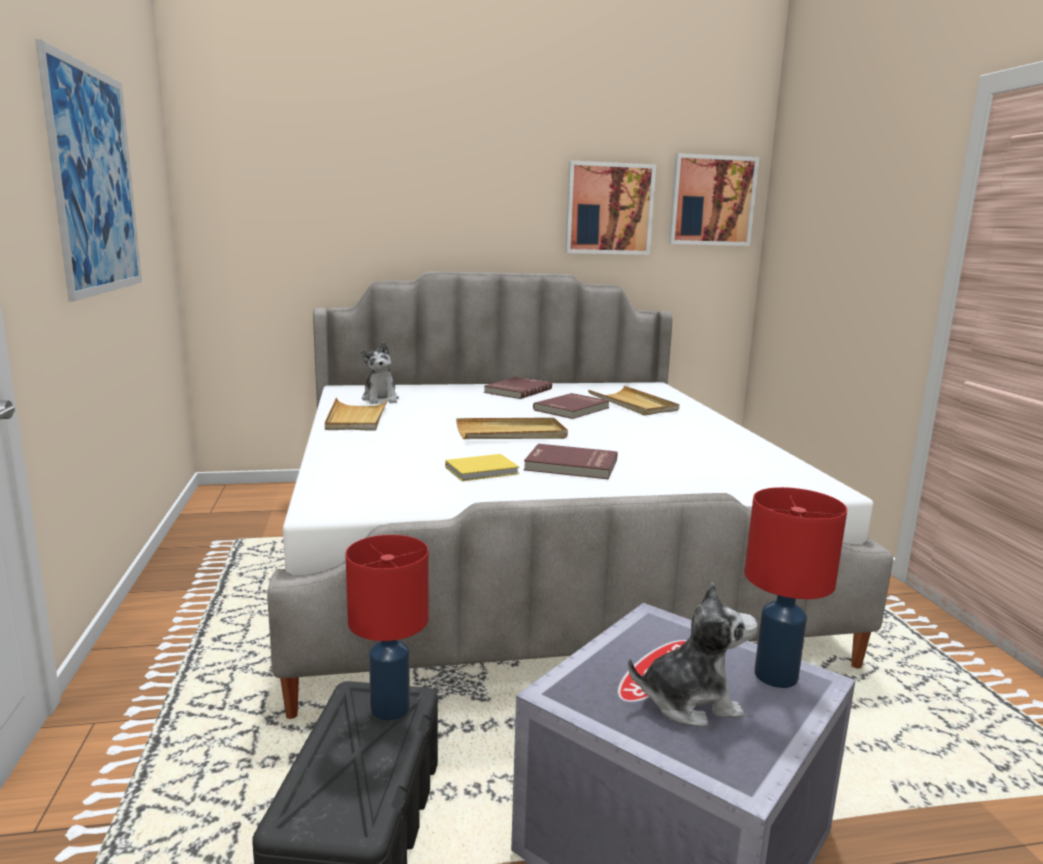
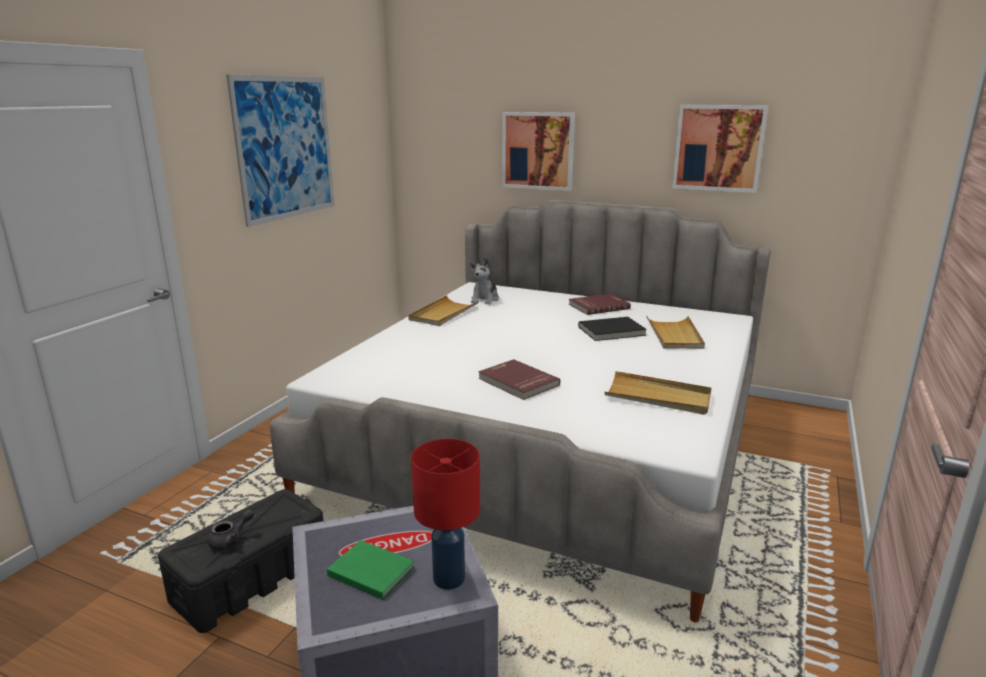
camera: 35 degrees right, 5 degrees up
red table lamp [346,535,429,720] -> none
yellow book [445,454,519,481] -> none
beige tray [456,418,568,439] -> beige tray moved to [605,371,712,415]
red book [533,393,610,419] -> black book [578,317,647,341]
plush toy [628,582,758,727] -> green book [327,540,414,600]
picture [669,153,759,246] -> picture moved to [502,112,575,191]
none -> grey teapot [208,510,254,550]

